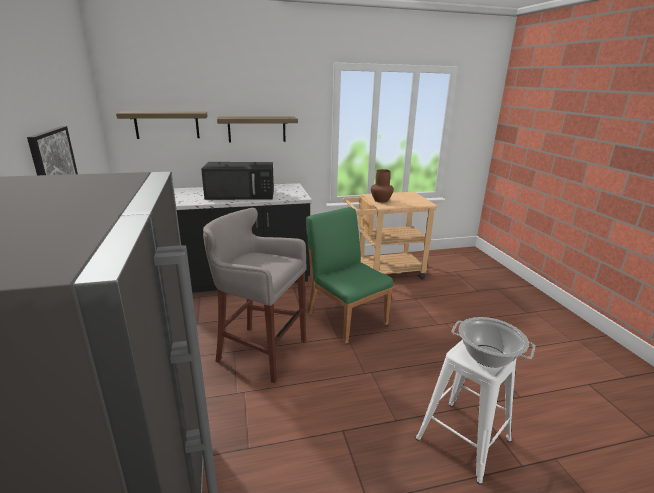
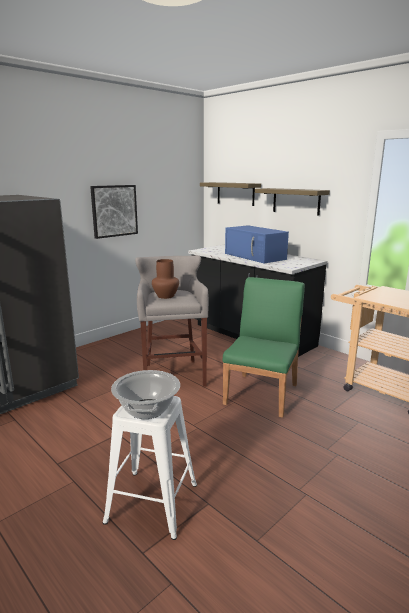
camera: 60 degrees right, 5 degrees down
black microwave [201,162,274,200] -> blue microwave [225,225,289,263]
brown vase [371,169,394,203] -> brown vase moved to [152,259,179,299]

